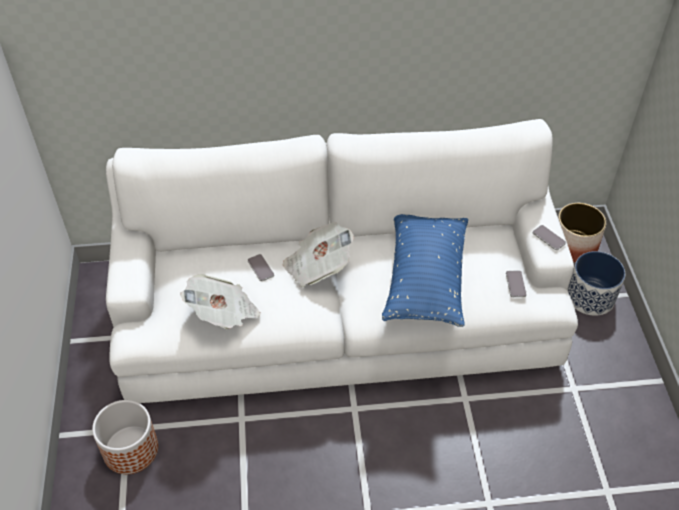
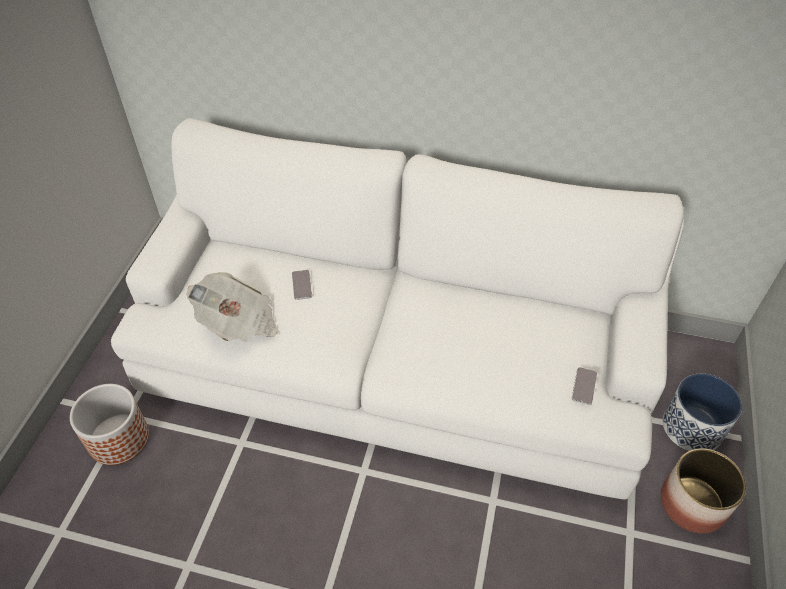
camera: 20 degrees right, 0 degrees up
newspaper [283,222,354,287] -> none
blue pillow [382,214,468,327] -> none
phone [533,225,566,250] -> none
planter [558,203,606,263] -> planter moved to [661,448,746,534]

